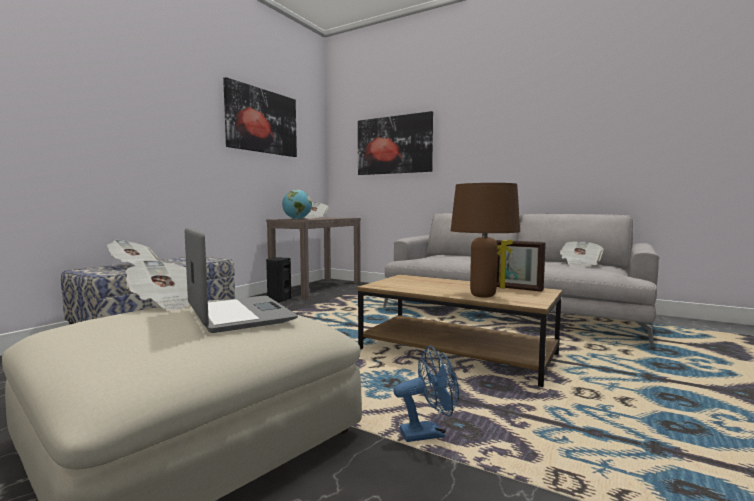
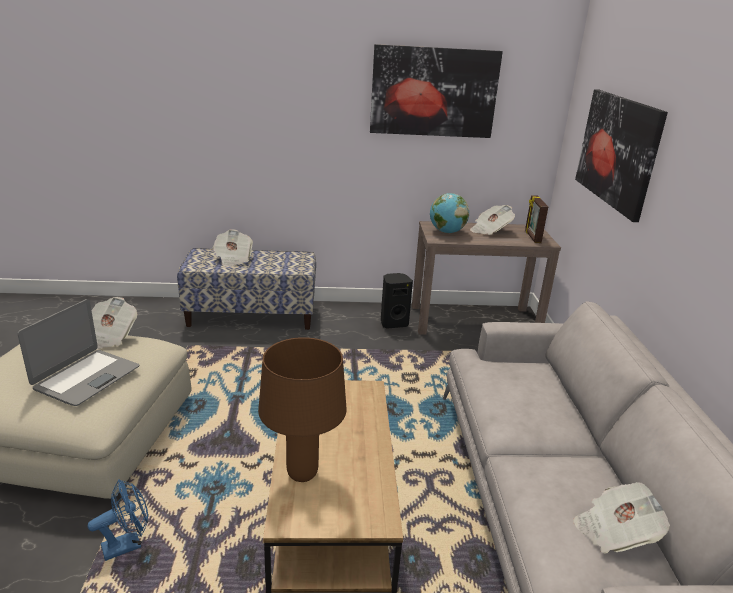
camera: 55 degrees right, 20 degrees up
blue fan [393,346,459,442] -> blue fan turned 75 degrees counterclockwise [88,480,148,561]
picture frame [496,239,546,292] -> picture frame moved to [525,195,548,243]

